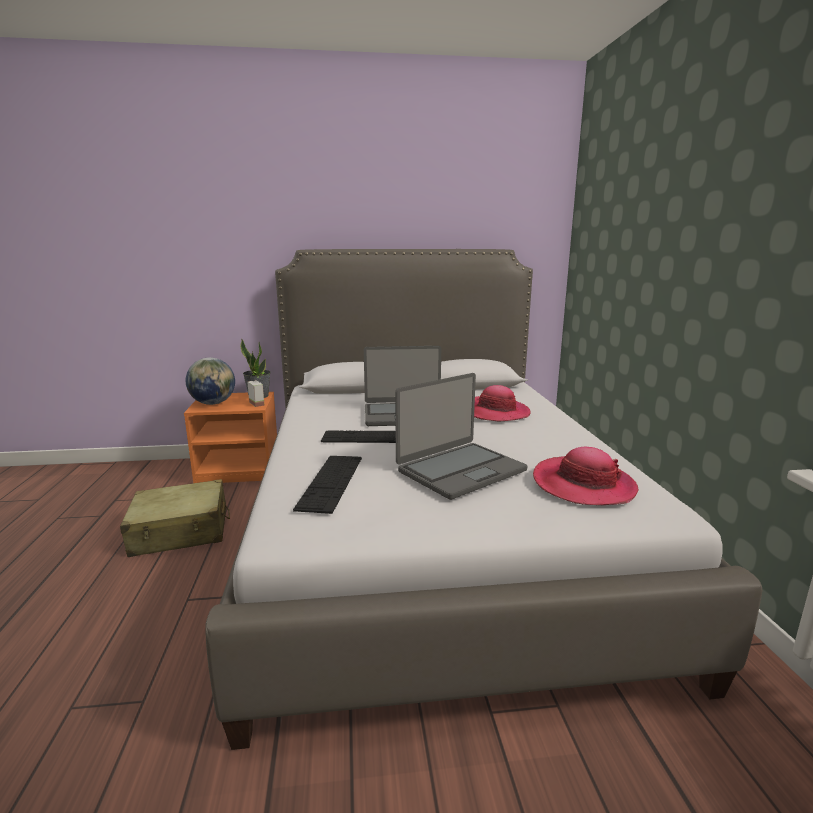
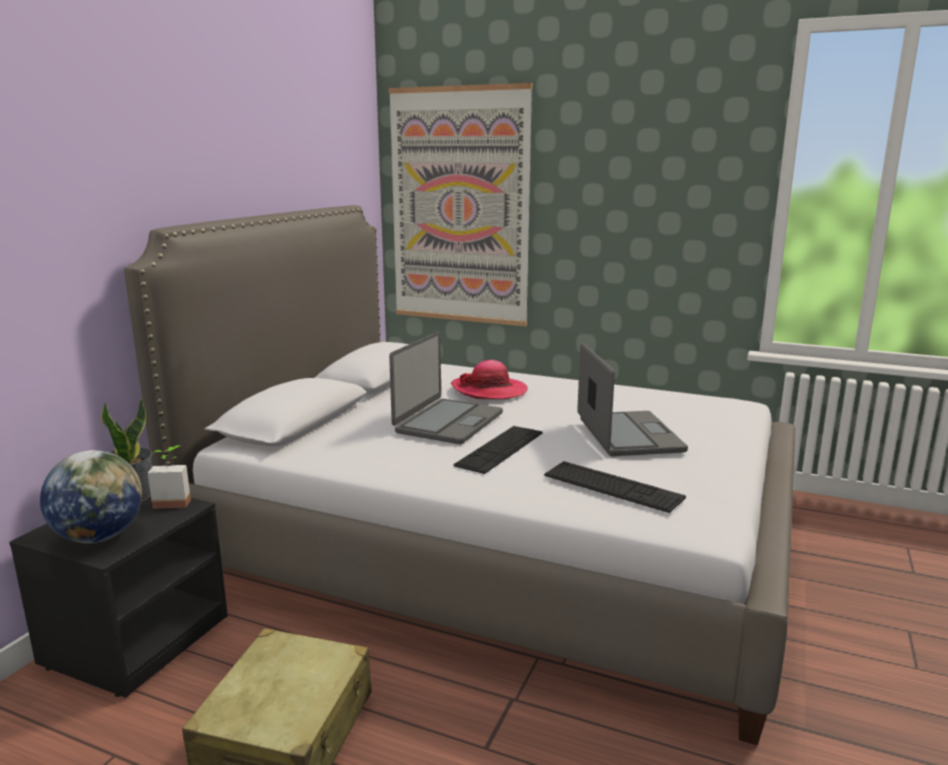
camera: 60 degrees left, 0 degrees up
orange nightstand [184,392,277,483] -> black nightstand [9,496,228,698]
hat [533,447,639,505] -> none
none -> picture [389,83,532,327]

